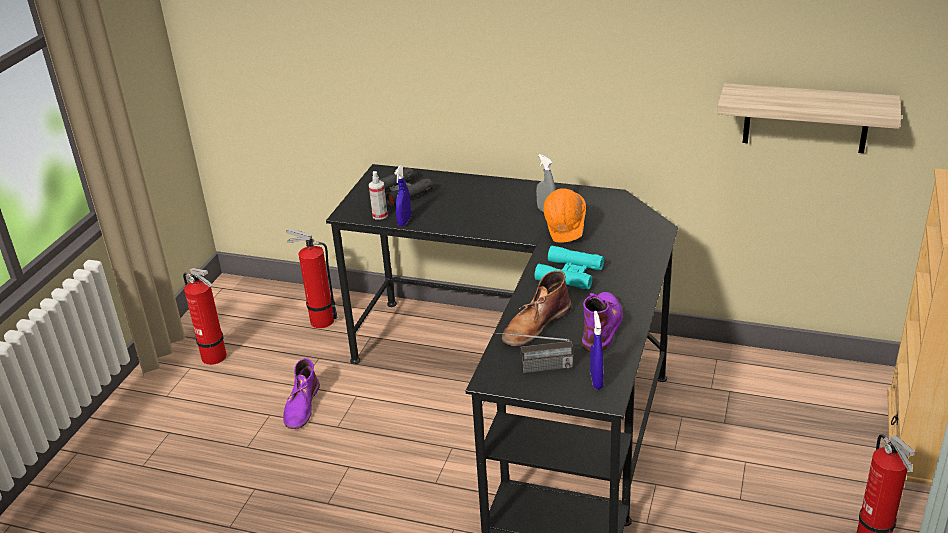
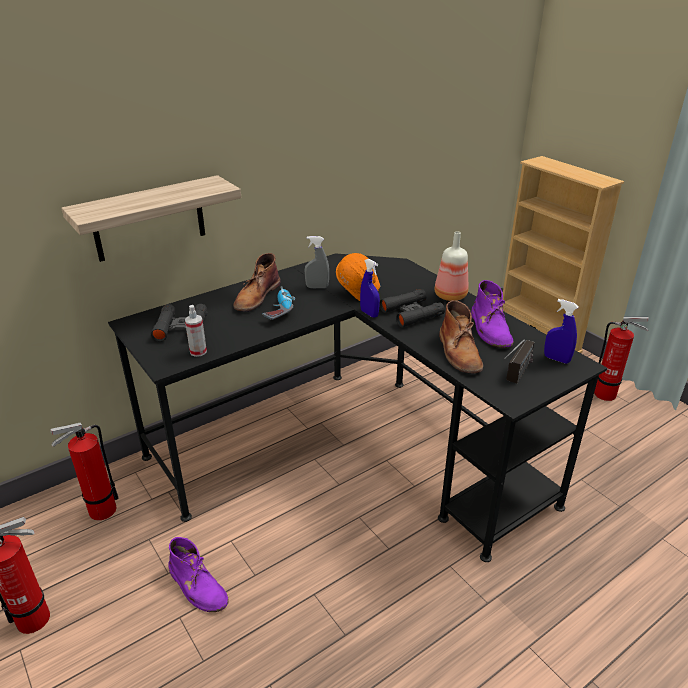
camera: 55 degrees left, 0 degrees up
blue spray bottle [394,165,411,226] -> blue spray bottle moved to [360,259,380,318]
turquoise binoculars [535,246,604,289] -> black binoculars [379,289,445,327]
purple boot [582,292,623,352] -> purple boot turned 150 degrees counterclockwise [471,280,513,348]
shelf [717,83,901,153] -> shelf moved to [61,175,241,262]
none -> brown boot [233,253,281,312]
none -> power drill [262,286,296,320]
none -> bottle [435,231,468,301]

